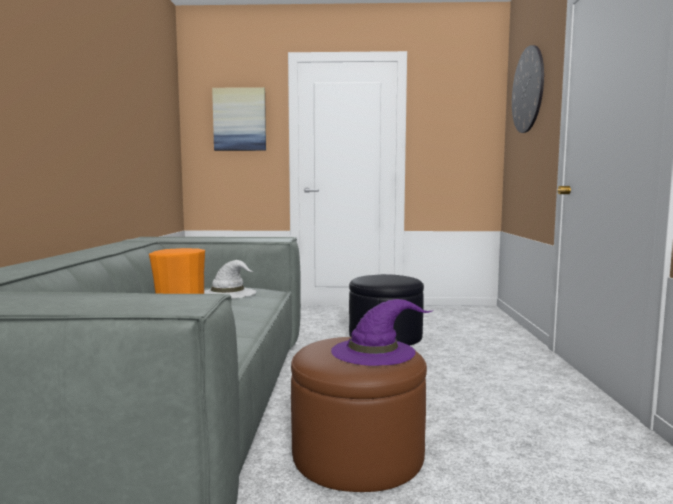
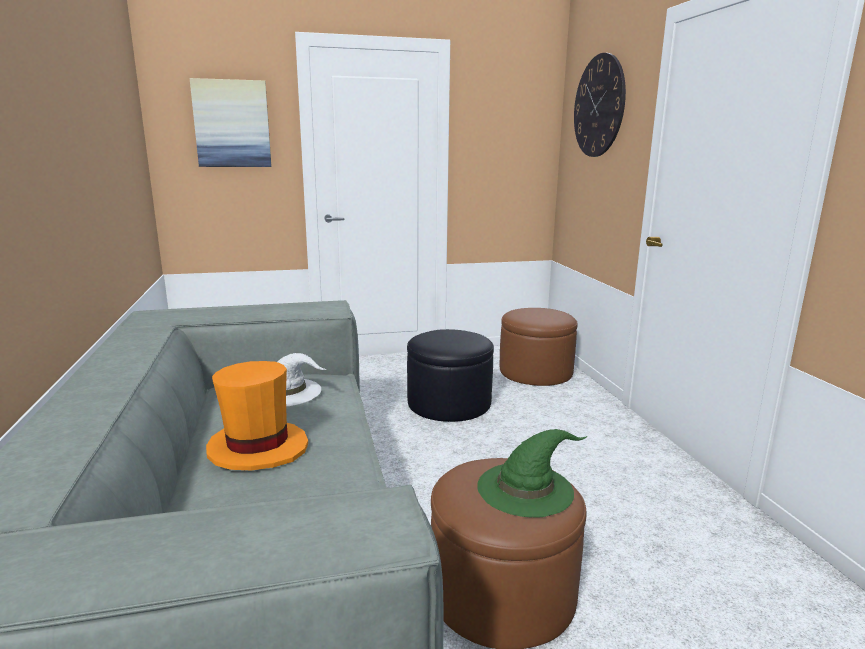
camera: 15 degrees left, 10 degrees up
purple hat [331,299,434,366] -> green hat [477,429,587,518]
none -> brown ottoman [499,308,578,386]

